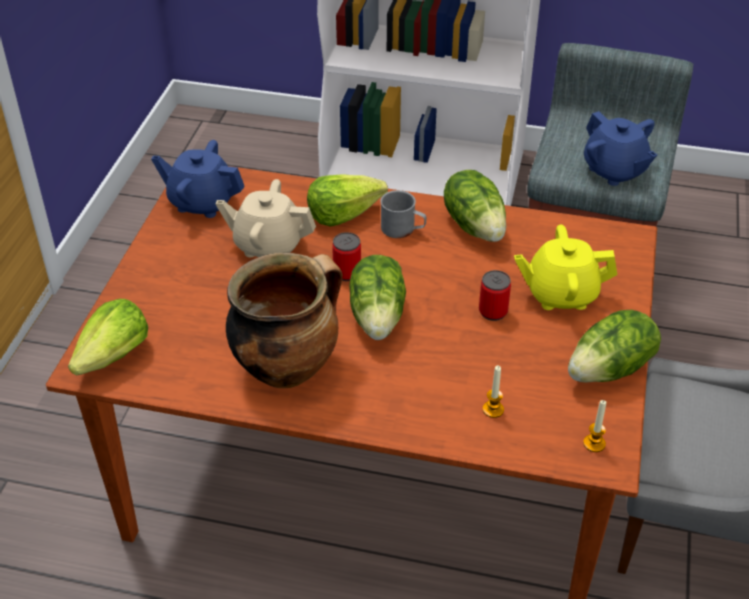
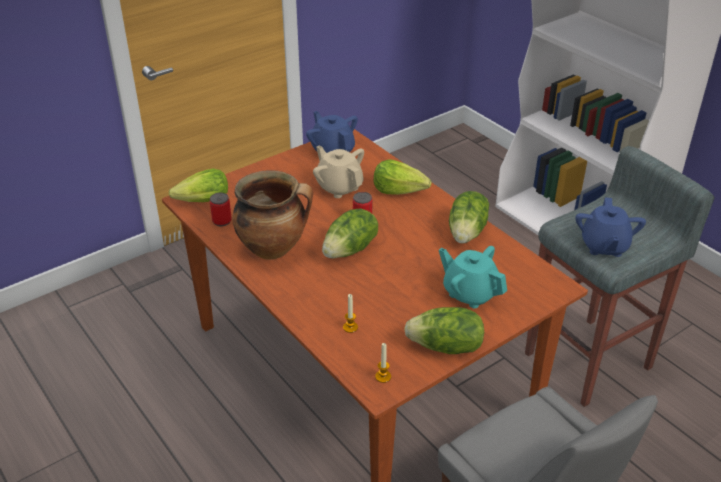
camera: 40 degrees right, 5 degrees down
grey mug [380,190,426,238] -> none
can [479,270,511,321] -> can moved to [210,193,232,227]
yellow teapot [514,225,617,310] -> turquoise teapot [439,246,507,308]

